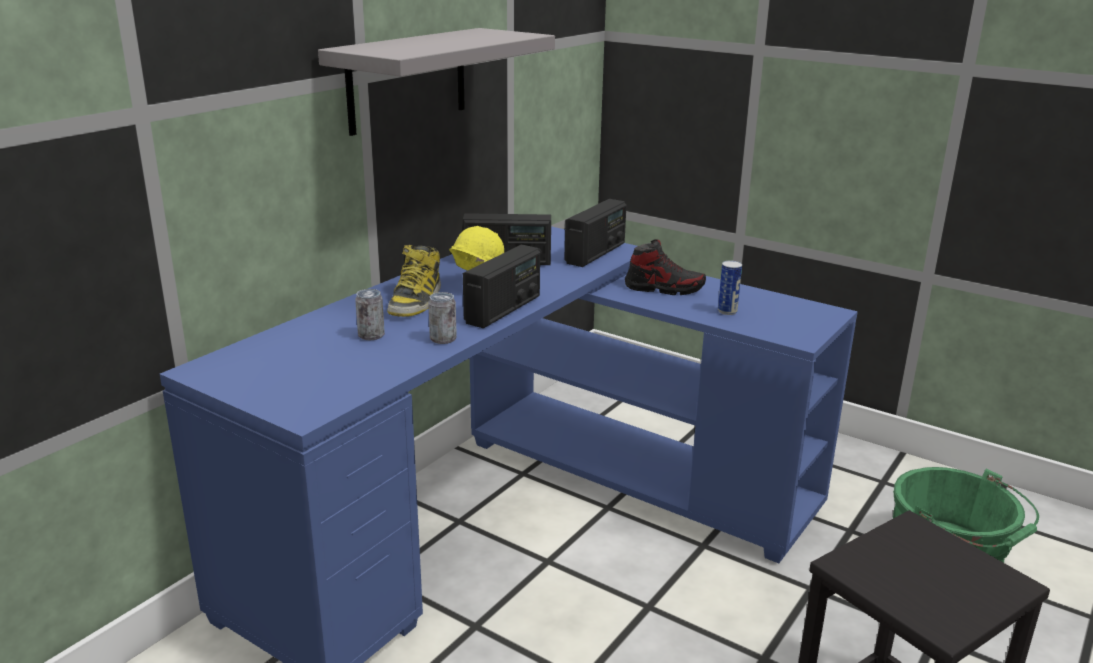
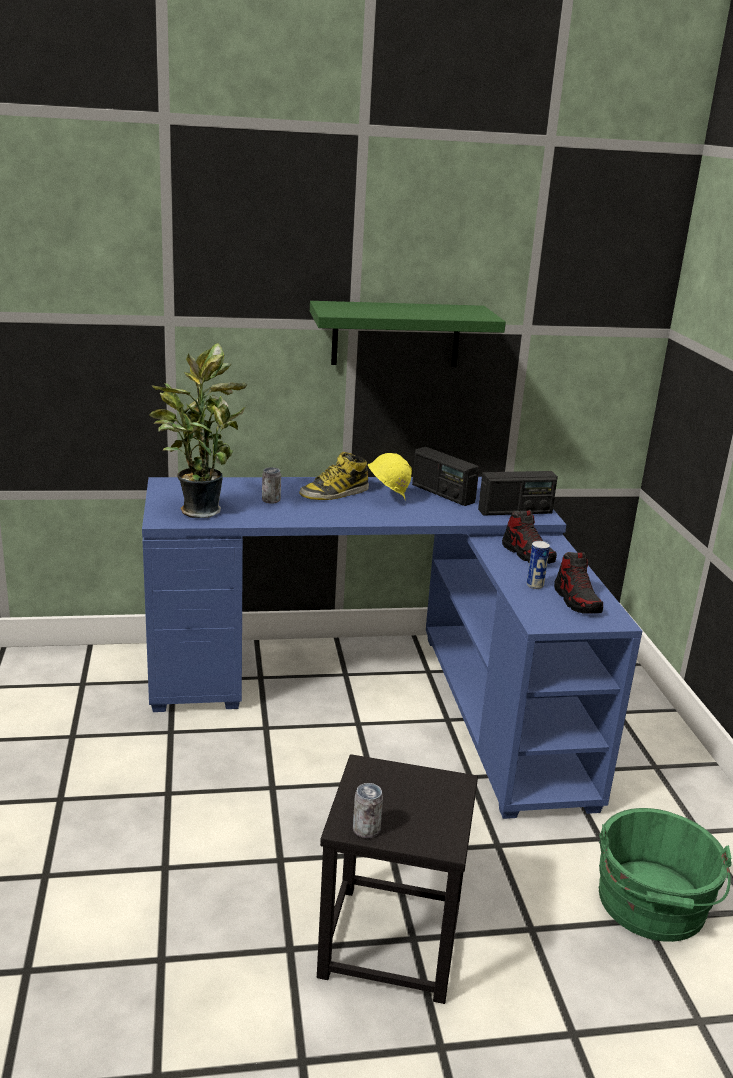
camera: 45 degrees right, 0 degrees up
grey shelf [318,28,555,136] -> green shelf [310,301,506,367]
can [428,292,457,344] -> can moved to [353,783,383,838]
radio [463,245,540,328] -> none
none -> potted plant [149,343,248,518]
none -> shoe [554,552,603,614]

